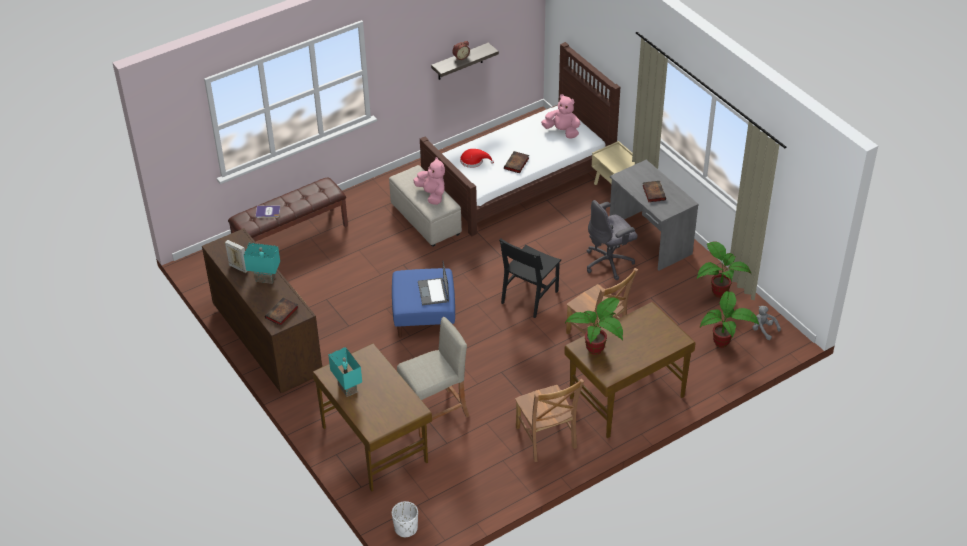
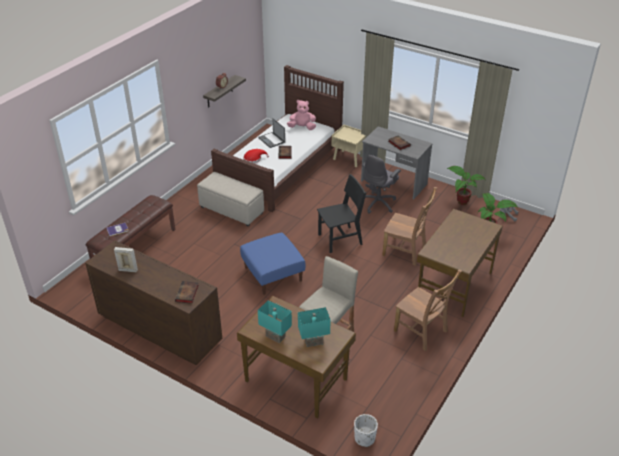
camera: 25 degrees left, 5 degrees down
turquoise table lamp [244,243,280,284] -> turquoise table lamp moved to [298,307,331,347]
pink plush toy [413,157,445,205] -> none
laptop [418,262,449,305] -> laptop moved to [258,118,285,148]
black chair [499,238,561,318] -> black chair turned 120 degrees counterclockwise [317,174,366,253]
potted plant [565,297,623,355] -> none

